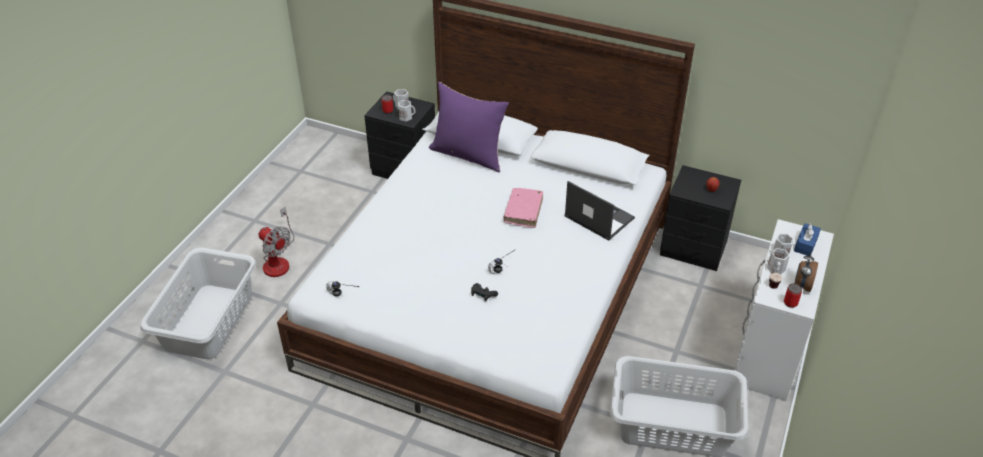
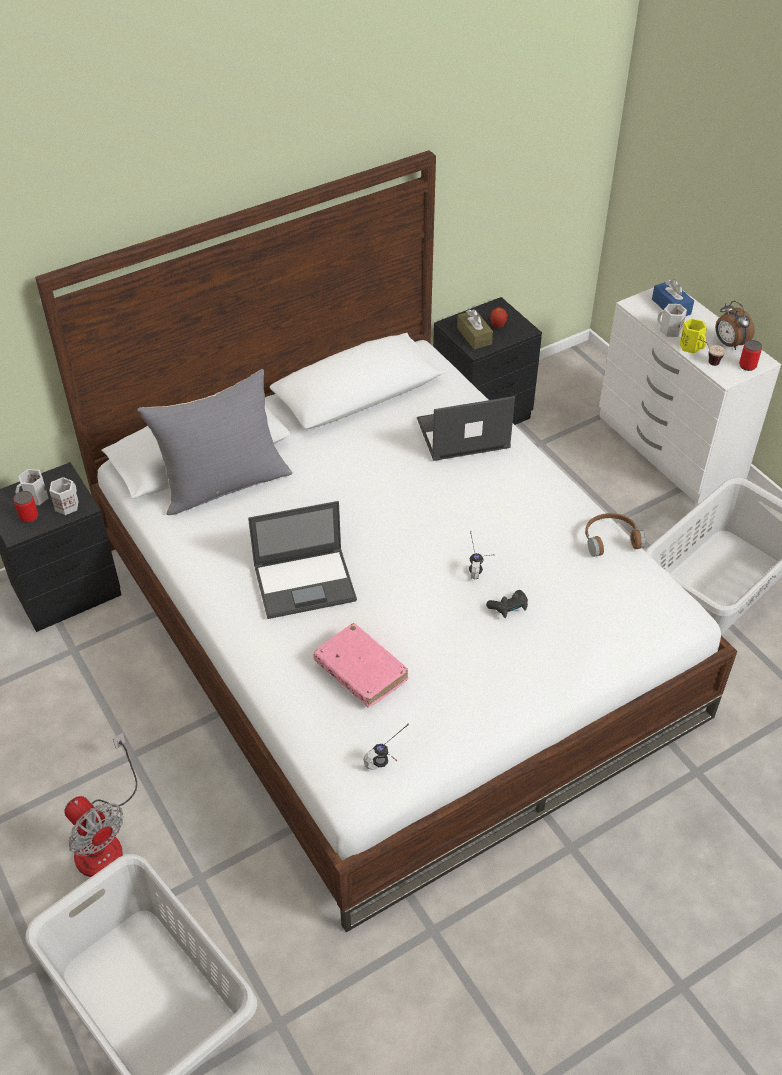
camera: 55 degrees left, 5 degrees up
fan [259,207,294,277] -> fan turned 60 degrees clockwise [64,732,137,877]
purple pillow [429,82,509,172] -> grey pillow [137,369,292,515]
pink book [504,188,543,228] -> pink book moved to [313,623,408,707]
white mug [767,248,790,275] -> yellow mug [679,319,707,354]
none -> laptop [248,501,357,619]
none -> brown tissue box [457,309,493,349]
none -> brown headphones [585,513,645,557]

